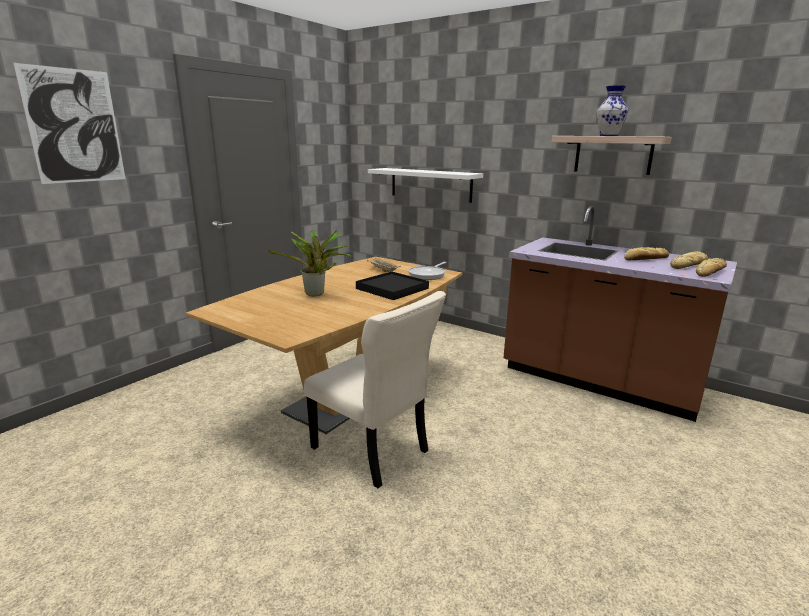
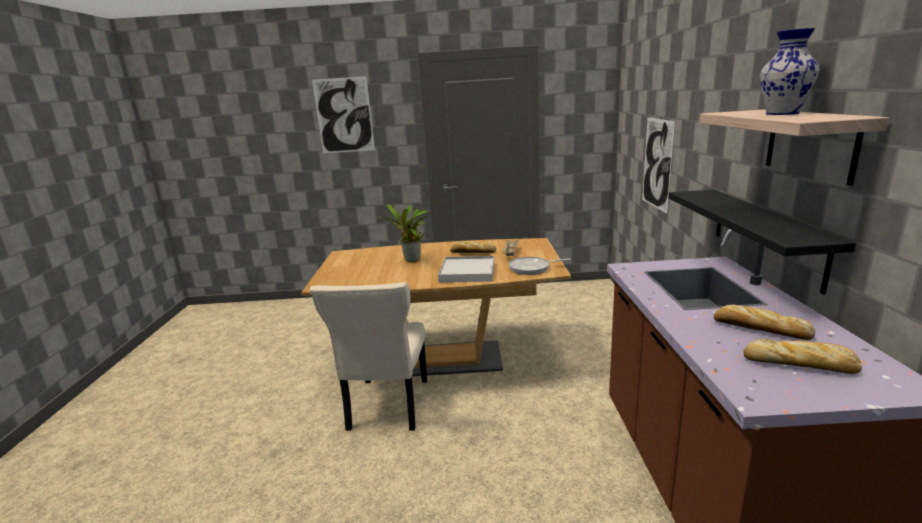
camera: 55 degrees right, 0 degrees up
black tray [356,271,429,300] -> white tray [438,256,494,282]
white shelf [368,168,483,203] -> picture [642,118,675,214]
bread [696,258,727,277] -> bread moved to [450,241,496,253]
none -> black shelf [668,190,856,294]

